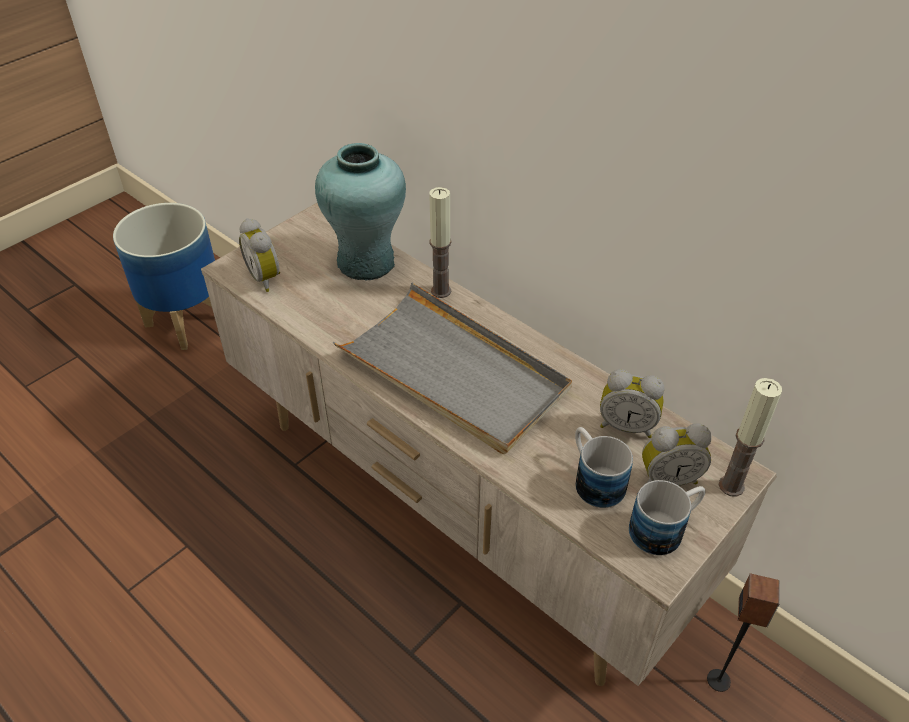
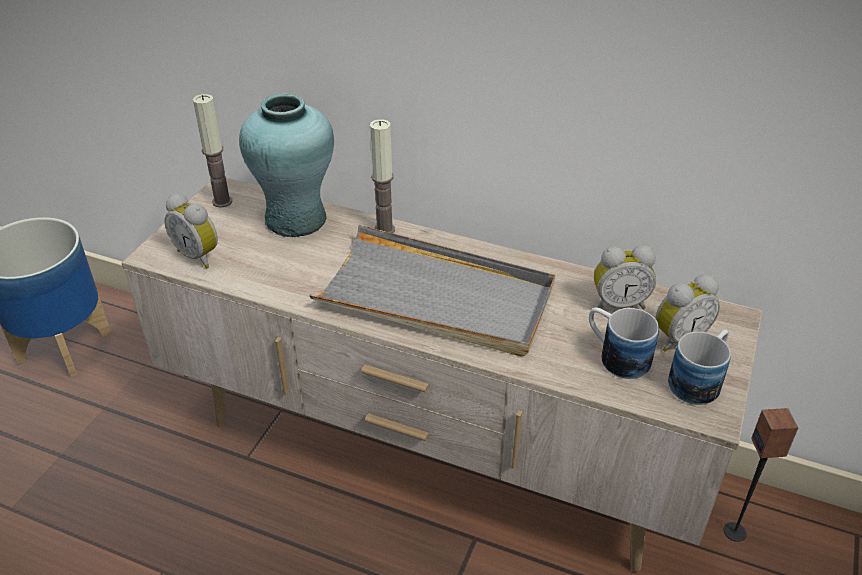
camera: 20 degrees left, 5 degrees down
candle [718,378,782,497] -> candle moved to [193,94,232,207]

